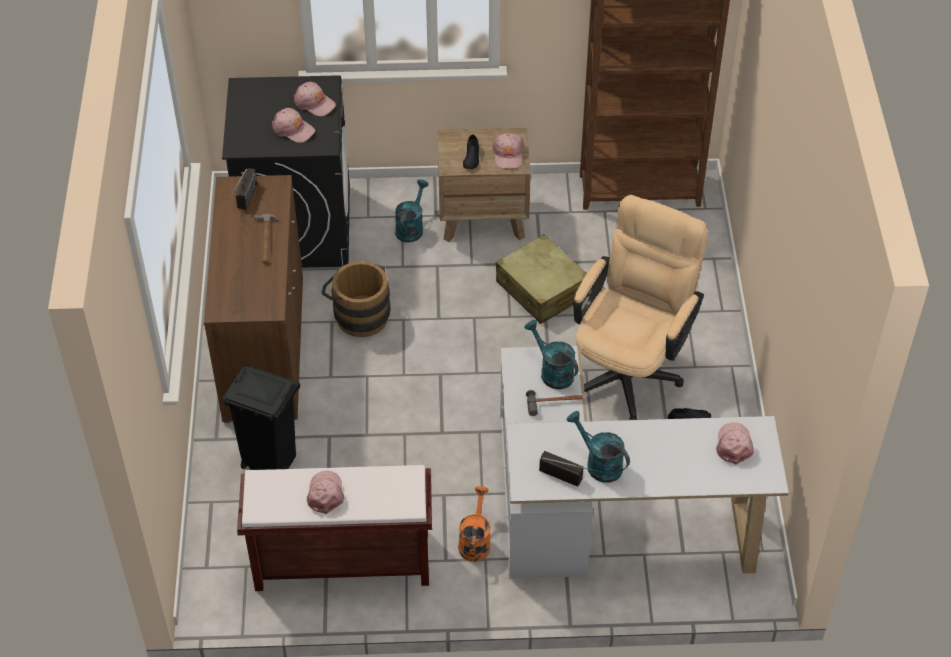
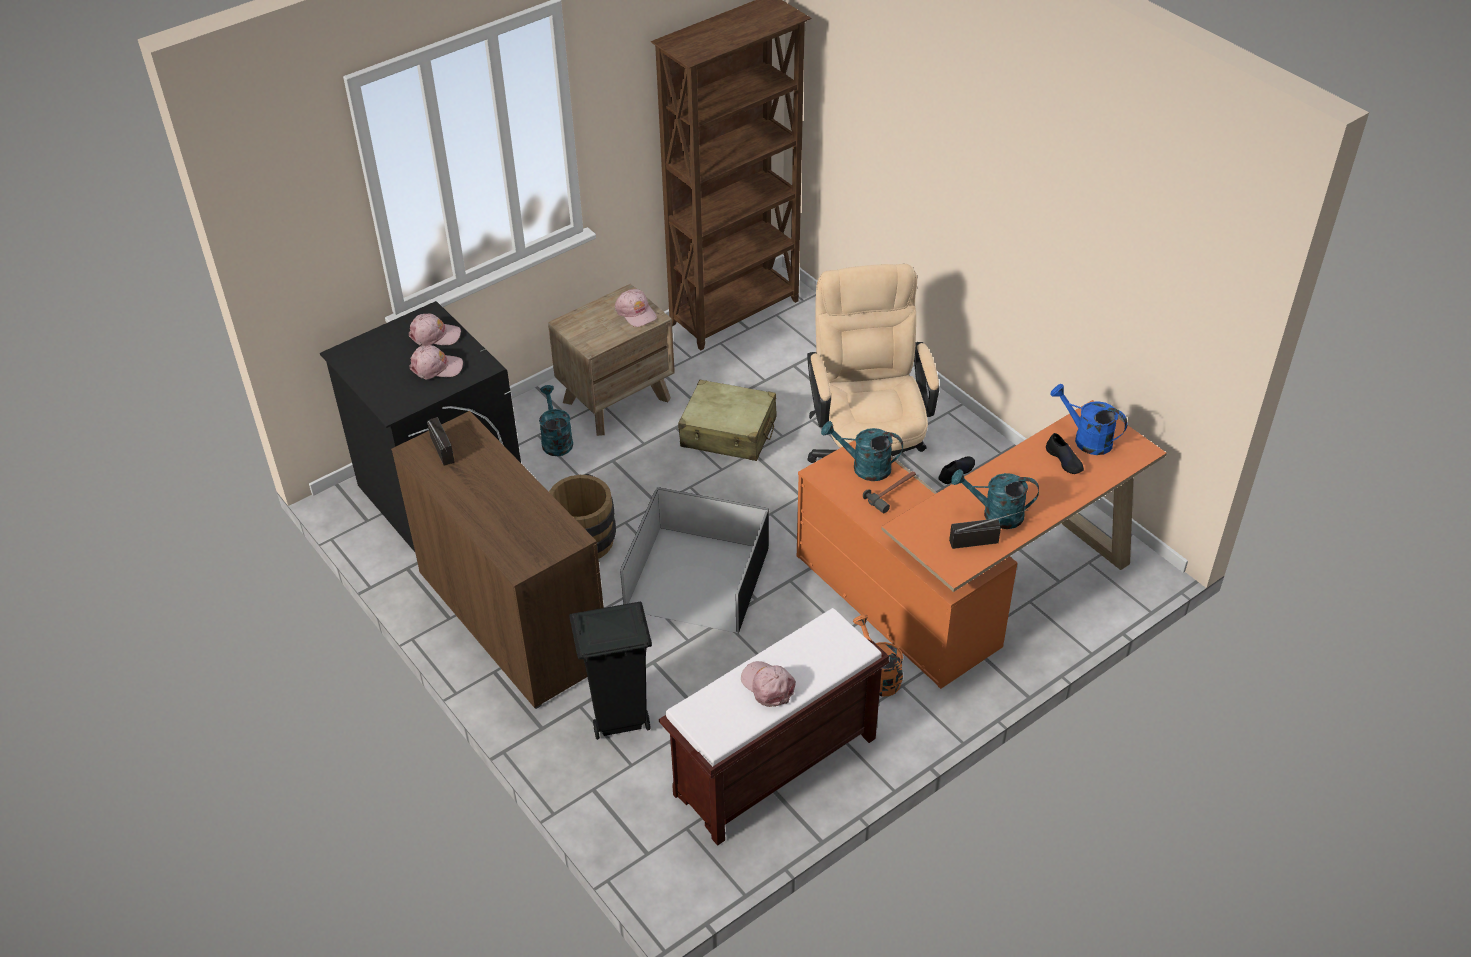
camera: 35 degrees left, 5 degrees down
hammer [254,214,280,264] -> none
black shoe [463,134,479,169] -> black shoe moved to [1046,433,1084,474]
white desk [500,345,789,579] -> orange desk [797,400,1167,689]
pink cap [716,422,754,465] -> blue watering can [1050,384,1127,455]
none -> black storage box [620,487,769,633]

